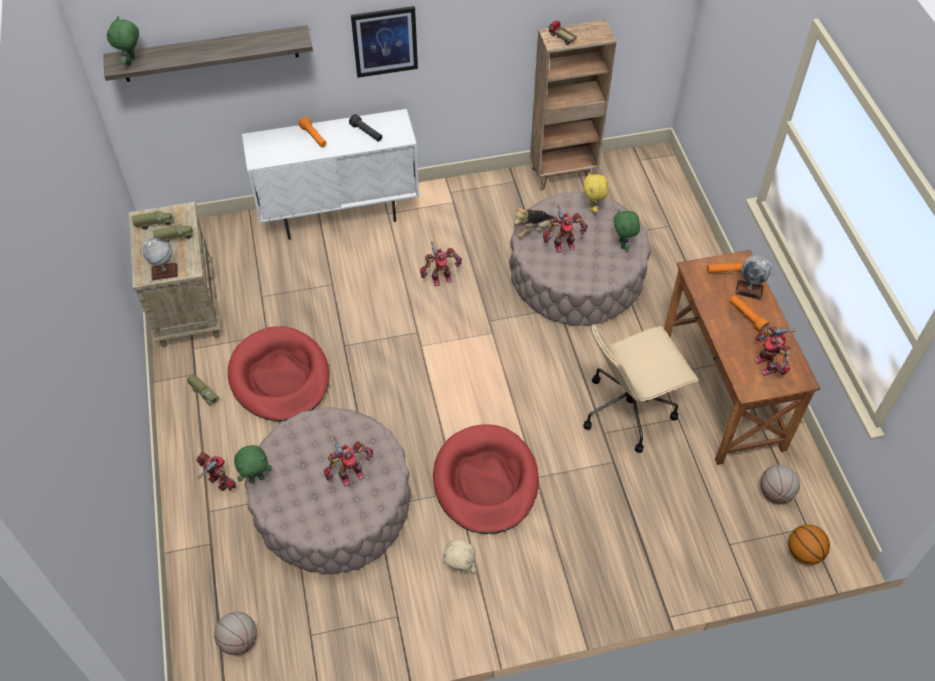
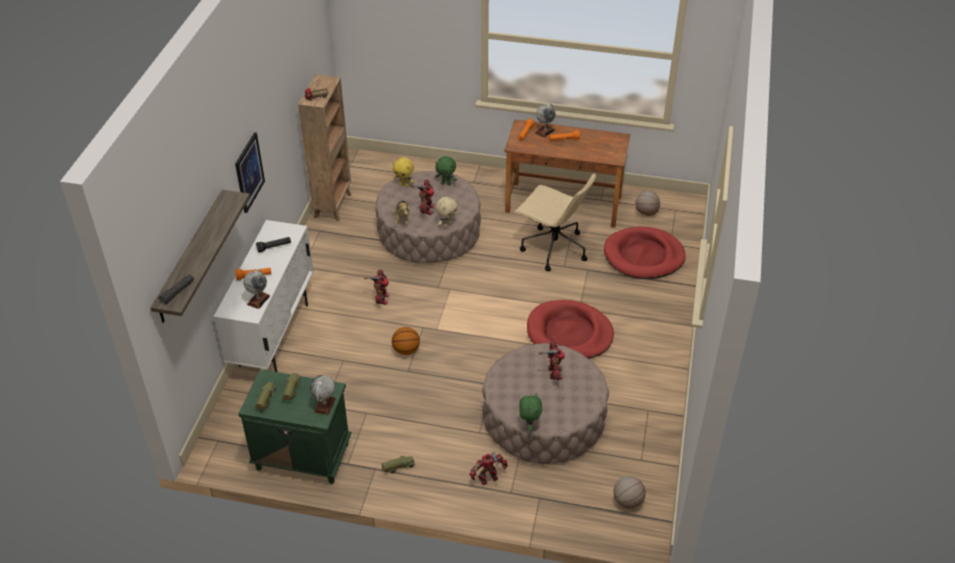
camera: 65 degrees left, 10 degrees down
green plush toy [107,16,139,66] -> black flashlight [159,274,194,304]
beige nightstand [129,202,220,348] -> green nightstand [239,369,352,484]
red dog bed [228,326,330,421] -> red dog bed moved to [604,226,686,279]
beige plush toy [442,539,476,575] -> beige plush toy moved to [435,197,458,228]
beige office chair [584,323,699,453] -> beige office chair turned 60 degrees counterclockwise [515,173,596,271]
toy robot [754,326,797,376] -> none
basketball [788,524,830,565] -> basketball moved to [392,327,420,355]
none -> globe [243,269,270,309]

